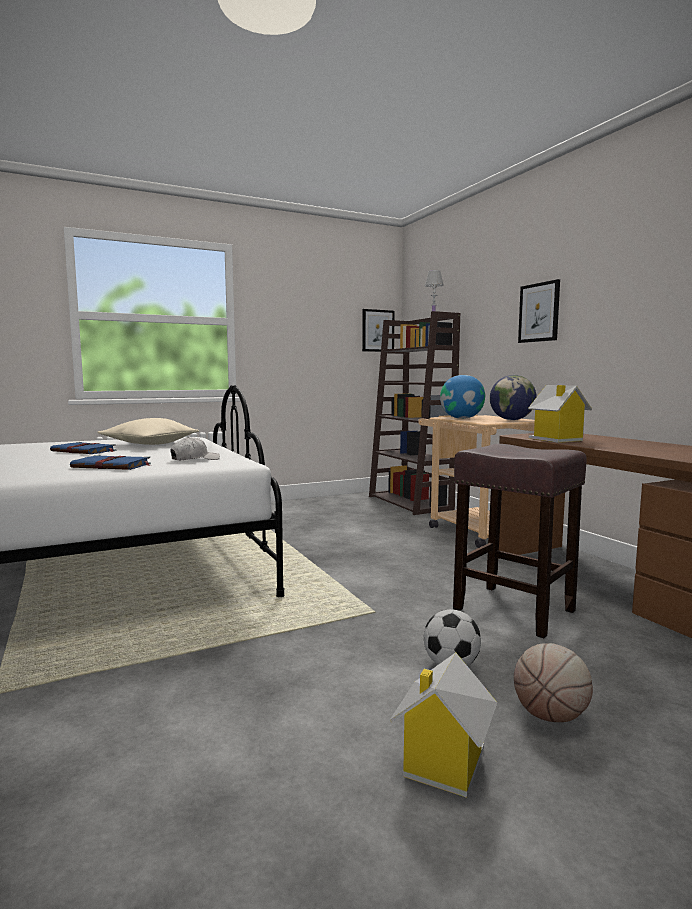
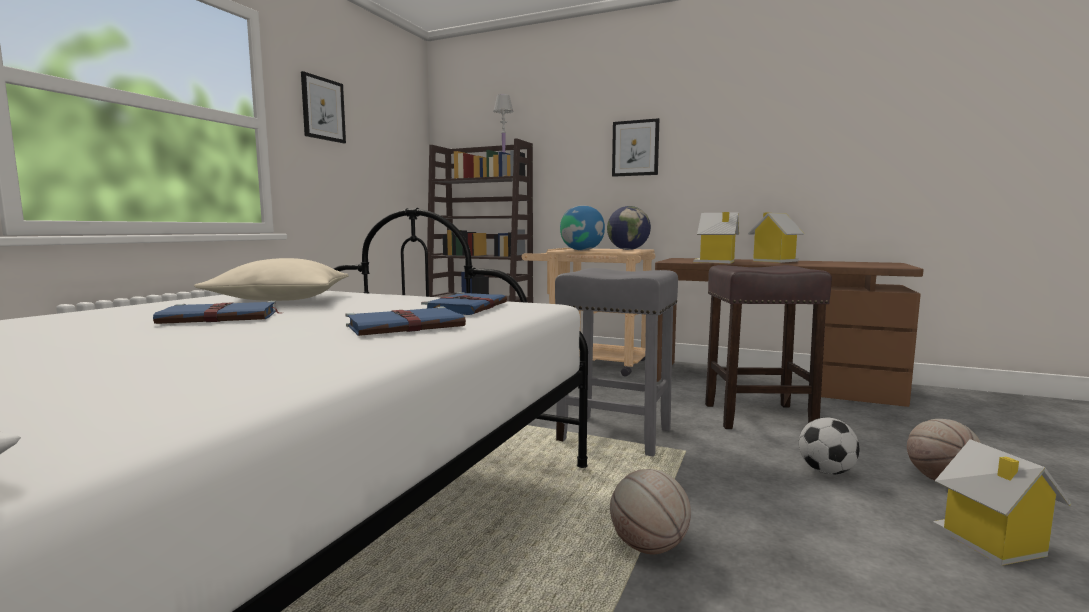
camera: 40 degrees left, 0 degrees up
white cap [170,437,220,460] -> blue book [421,292,507,315]
picture [362,309,395,352] -> picture moved to [301,71,346,143]
none -> grey stool [555,268,678,457]
none -> basketball [610,469,691,554]
none -> toy house [748,213,804,263]

